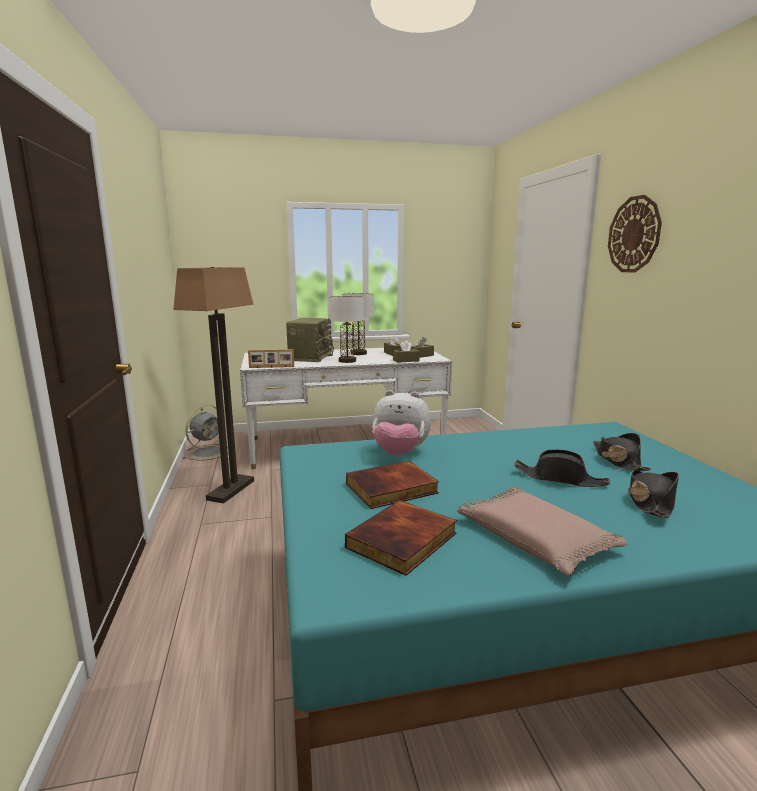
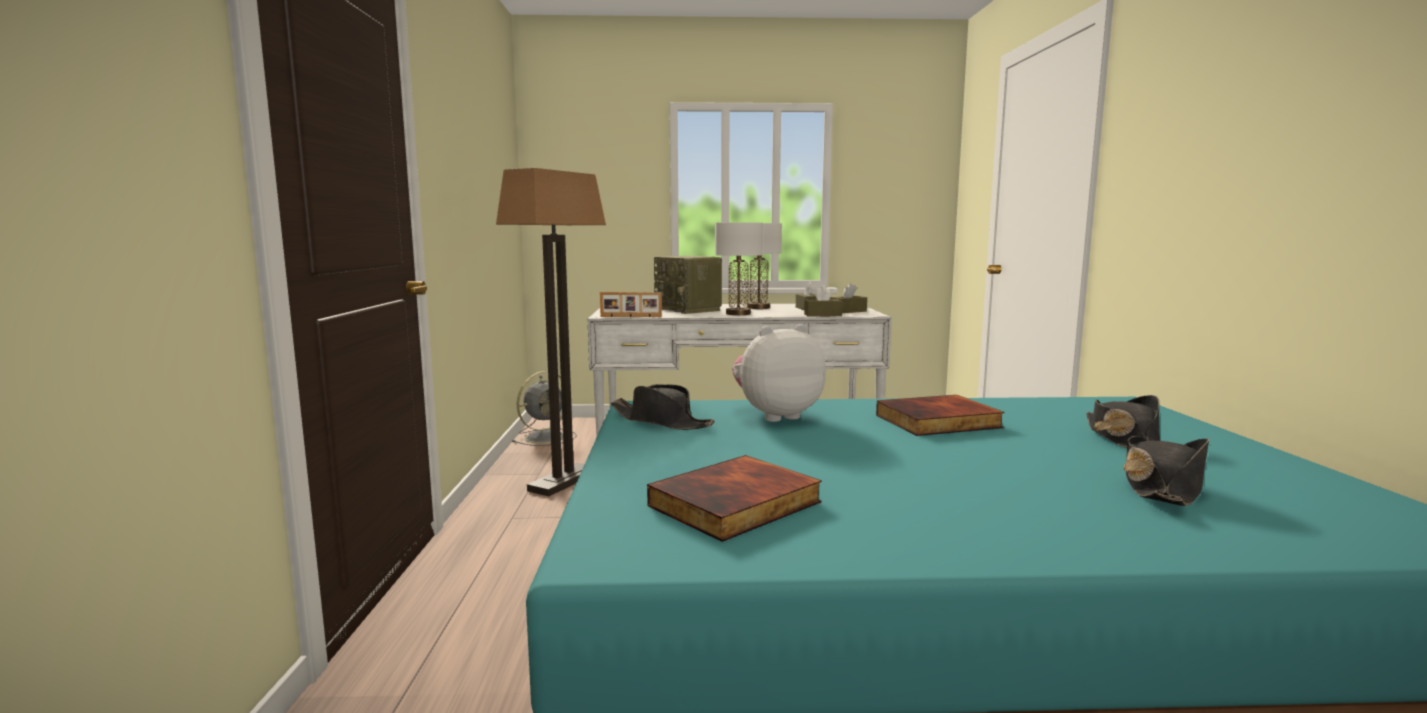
camera: 10 degrees right, 5 degrees down
radio [286,318,334,362] -> radio turned 120 degrees clockwise [654,256,722,314]
book [346,461,439,509] -> book moved to [876,395,1004,436]
plush toy [372,390,431,456] -> plush toy turned 135 degrees clockwise [732,324,826,422]
beige pillow [456,486,628,575] -> none
black hat [514,449,610,487] -> black hat moved to [610,384,715,430]
wall clock [608,195,662,273] -> none

